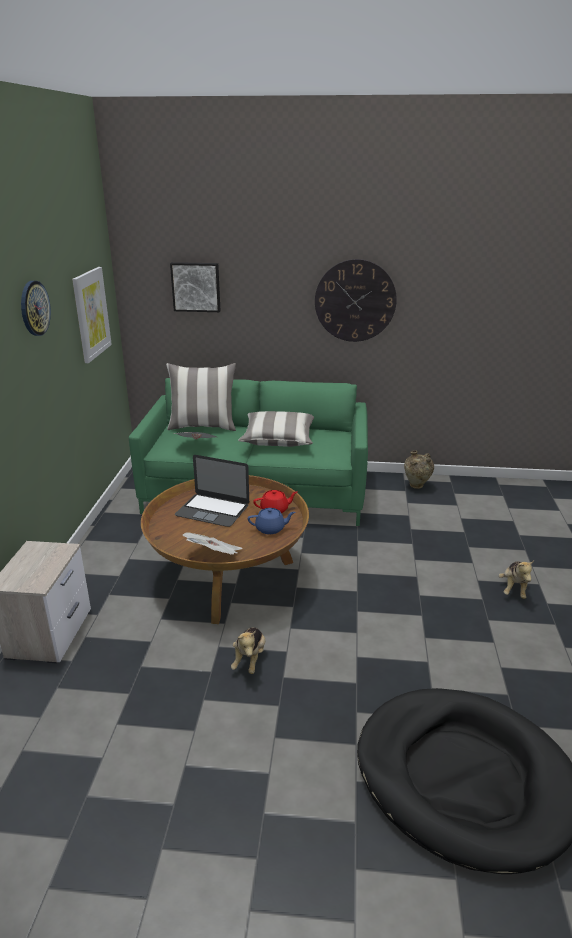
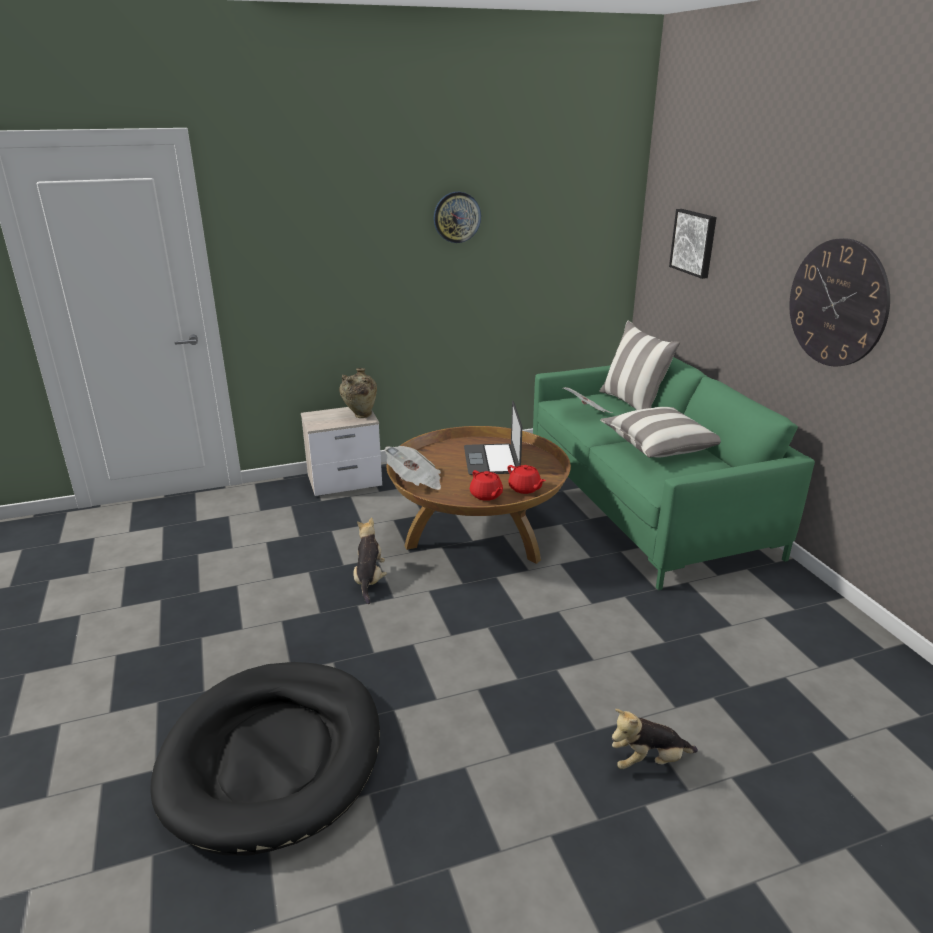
camera: 65 degrees right, 0 degrees up
picture [72,267,112,363] -> none
plush toy [231,627,265,674] -> plush toy turned 105 degrees clockwise [353,517,387,604]
blue teapot [248,508,295,534] -> red teapot [470,470,503,501]
beige vase [404,450,434,489] -> beige vase moved to [339,368,377,418]

